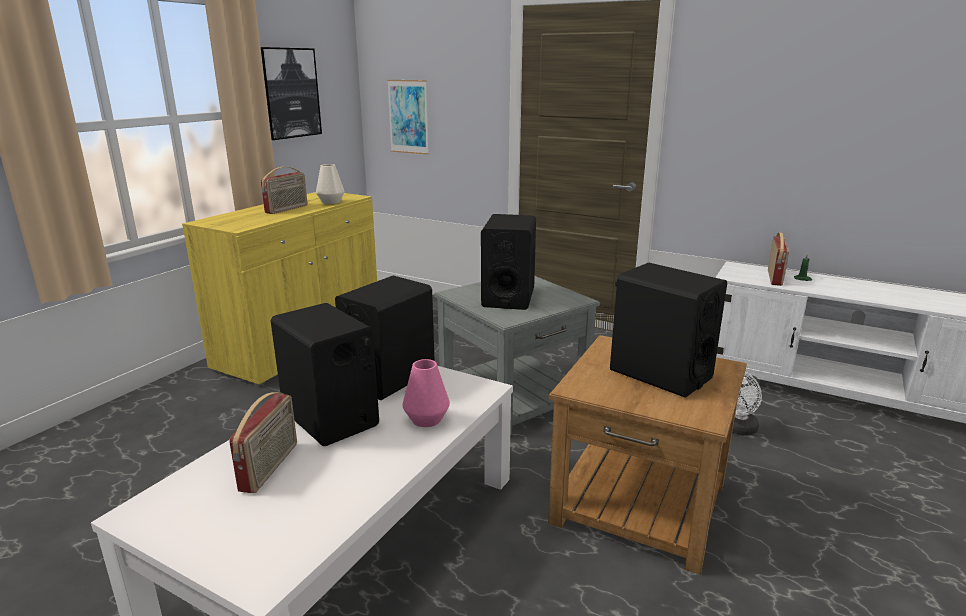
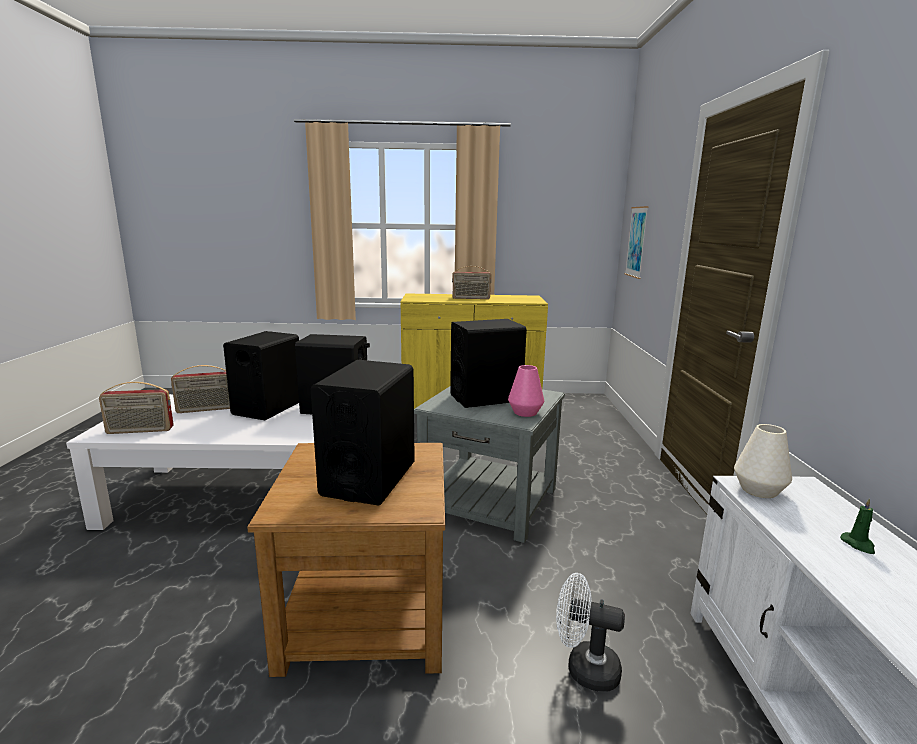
camera: 60 degrees right, 5 degrees down
picture [261,47,322,140] -> none
white vase [316,164,345,204] -> white vase moved to [734,424,792,498]
pink vase [403,359,450,427] -> pink vase moved to [508,365,544,417]
radio [768,233,789,286] -> radio moved to [99,382,174,434]

